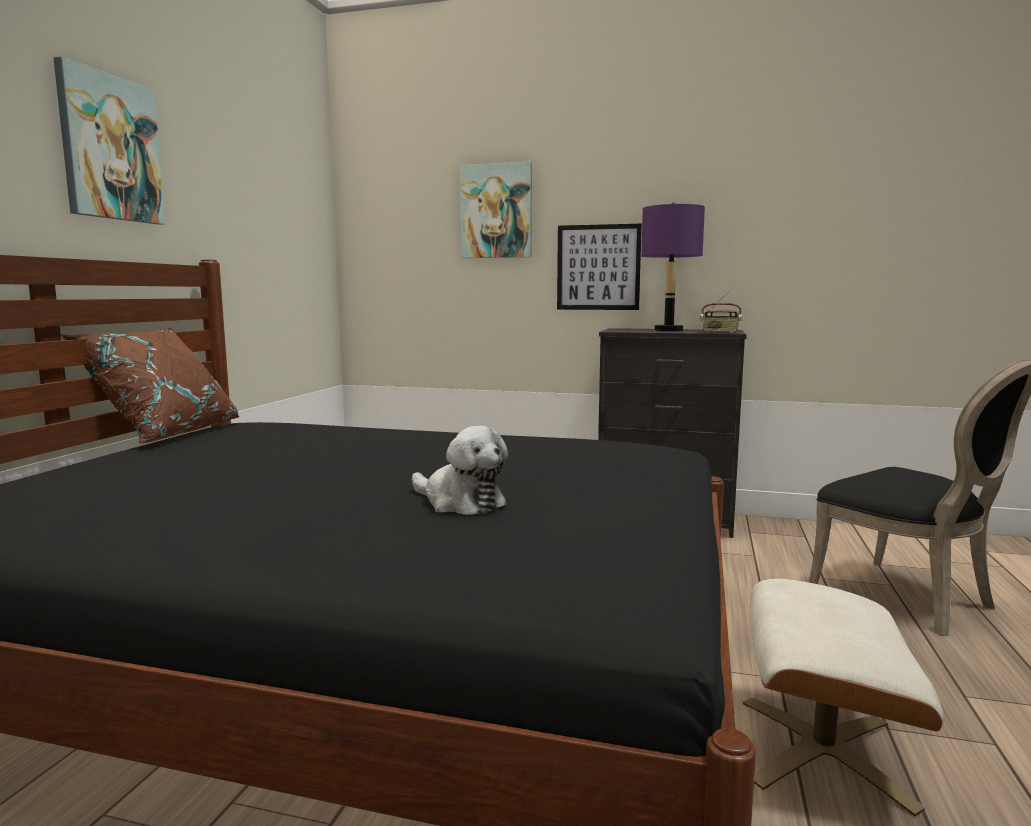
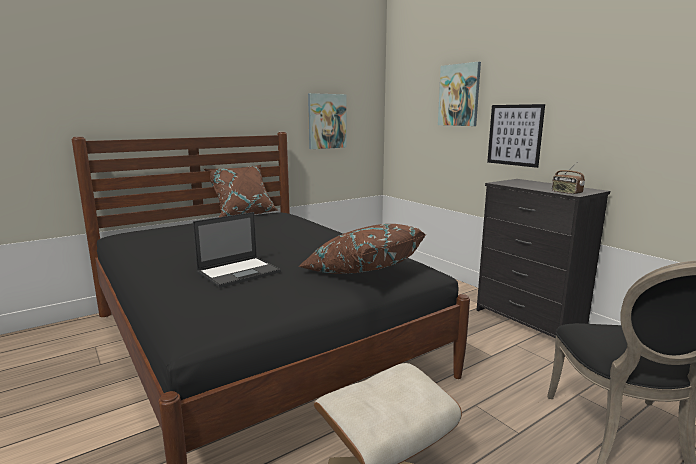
camera: 40 degrees right, 5 degrees up
picture [53,56,166,225] -> picture moved to [308,93,346,149]
plush toy [412,426,508,515] -> laptop [193,212,281,288]
purple table lamp [641,203,705,331] -> none
none -> brown pillow [298,224,426,274]

